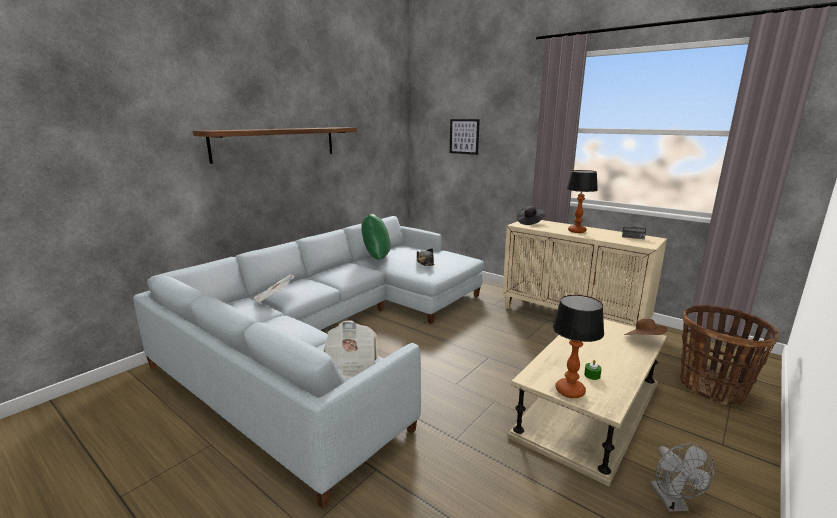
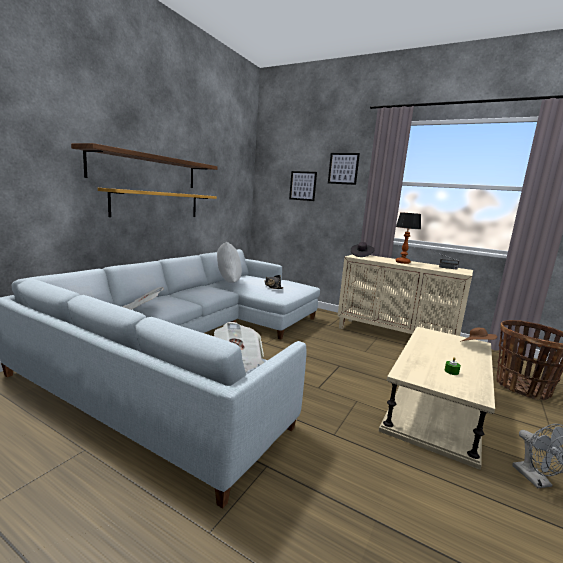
camera: 10 degrees left, 5 degrees down
green pillow [361,214,391,260] -> white pillow [217,242,242,283]
table lamp [552,295,604,398] -> none
none -> shelf [98,188,217,217]
none -> picture [328,153,360,185]

